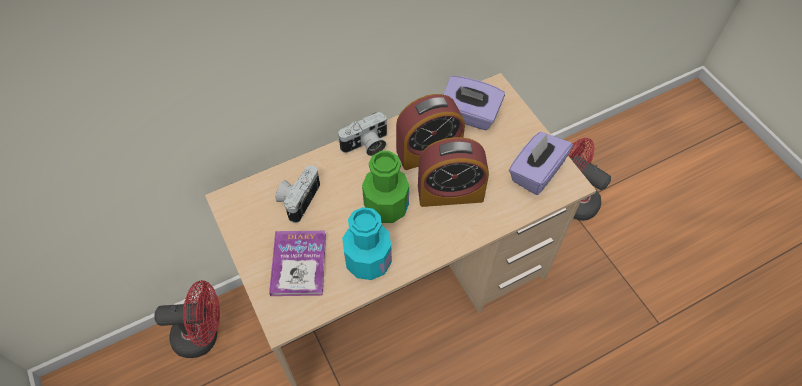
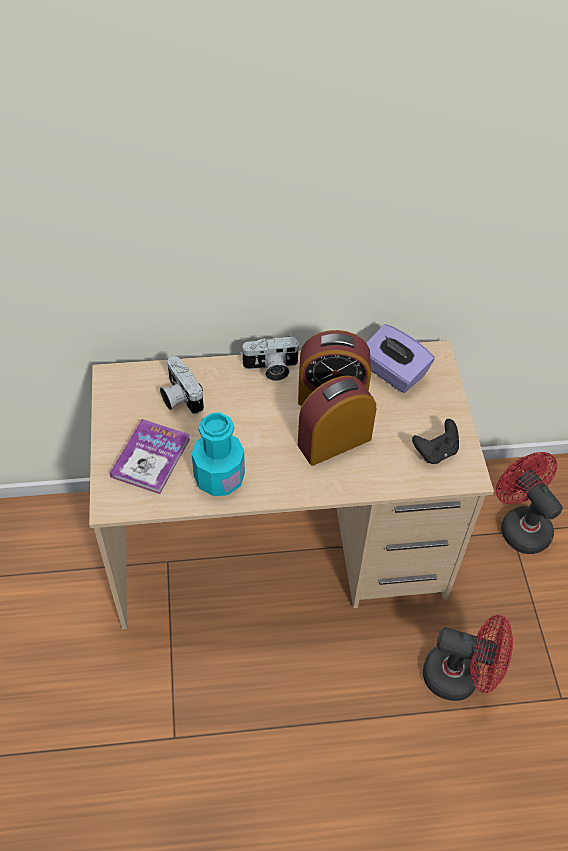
camera: 20 degrees right, 5 degrees down
red fan [154,280,220,358] -> red fan moved to [423,615,513,701]
camera [276,165,320,223] -> camera turned 75 degrees counterclockwise [160,356,204,414]
green bottle [362,151,409,223] -> none
alarm clock [418,137,489,207] -> alarm clock turned 135 degrees clockwise [298,376,376,466]
purple tissue box [509,132,573,195] -> black game controller [412,419,459,464]

